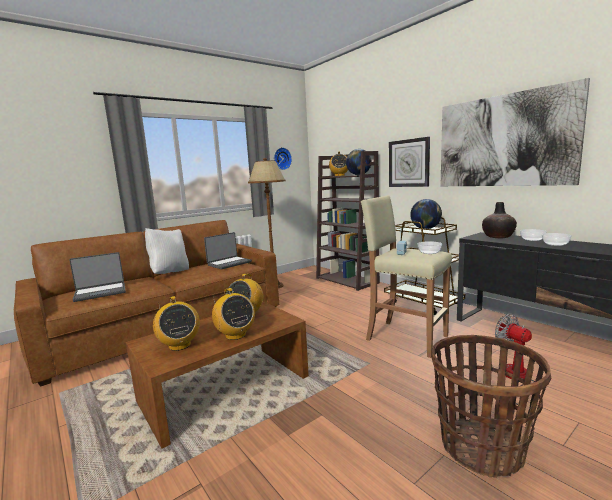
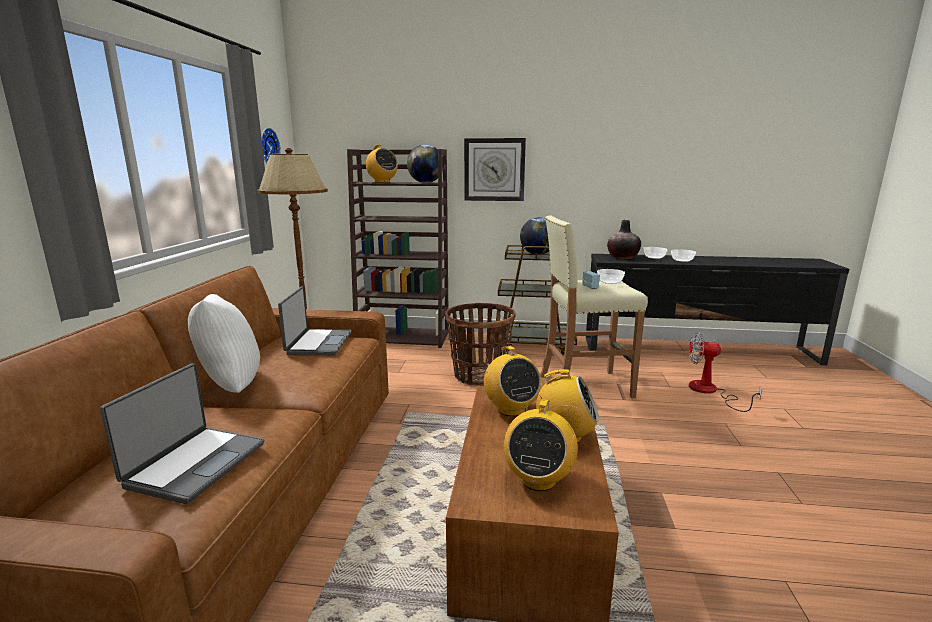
camera: 45 degrees left, 5 degrees up
radio [153,296,200,351] -> radio turned 90 degrees clockwise [503,399,578,491]
basket [432,335,551,478] -> basket moved to [445,303,516,386]
picture [441,78,590,186] -> none

